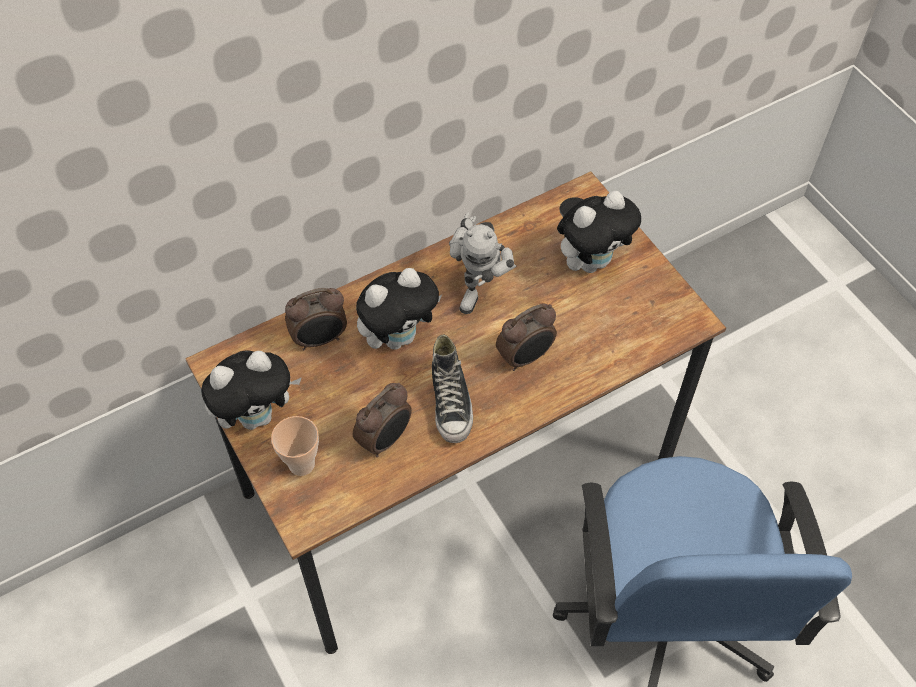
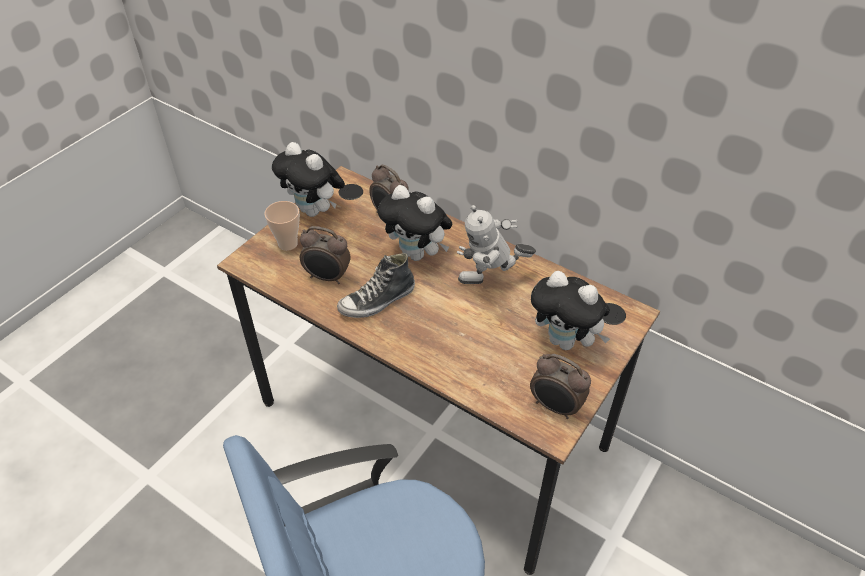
camera: 65 degrees right, 10 degrees down
alarm clock [496,304,557,371] -> alarm clock moved to [530,354,591,419]

